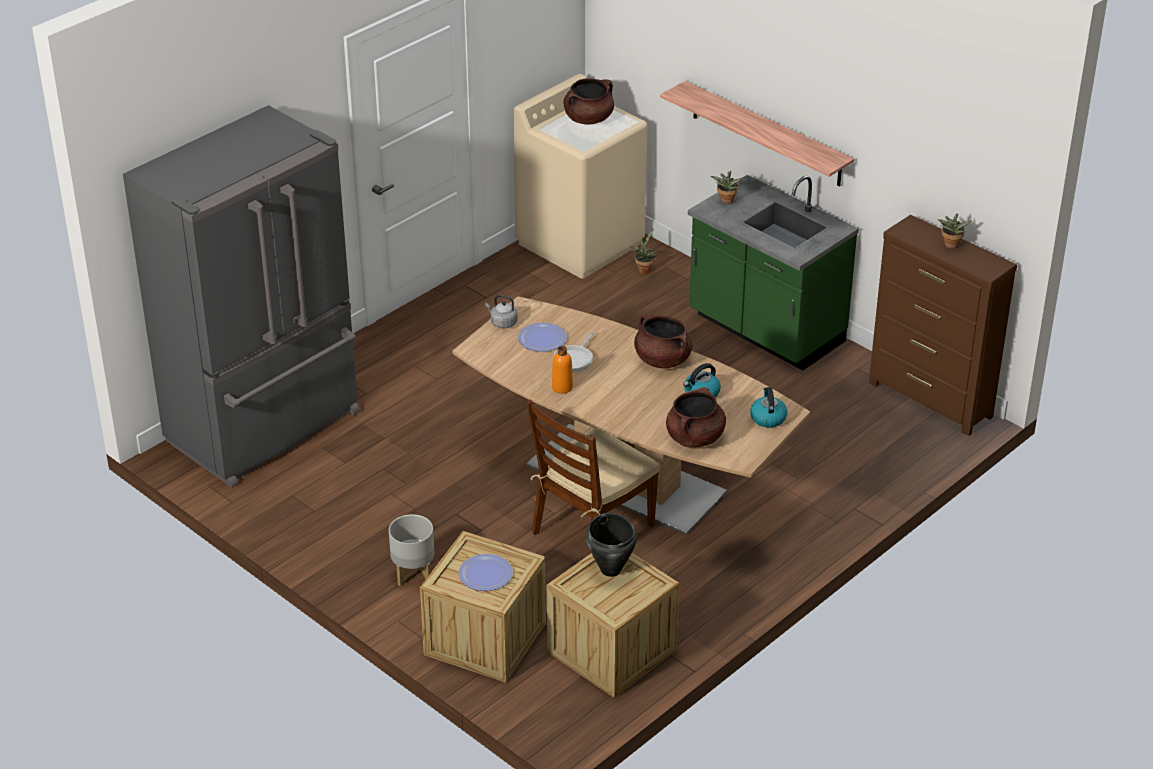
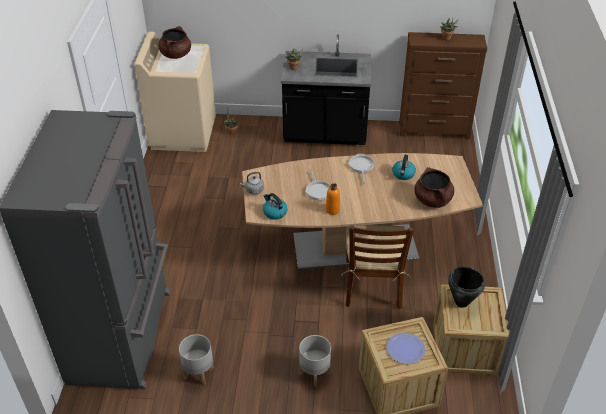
camera: 40 degrees left, 5 degrees up
plate [518,322,567,352] -> none
brown cooking pot [634,314,692,368] -> frying pan [348,154,375,184]
shelf [660,81,854,187] -> none
green counter [688,175,859,371] -> black counter [281,34,371,145]
kettle [750,387,787,428] -> kettle moved to [263,193,288,220]
none -> grey planter [179,334,214,385]

